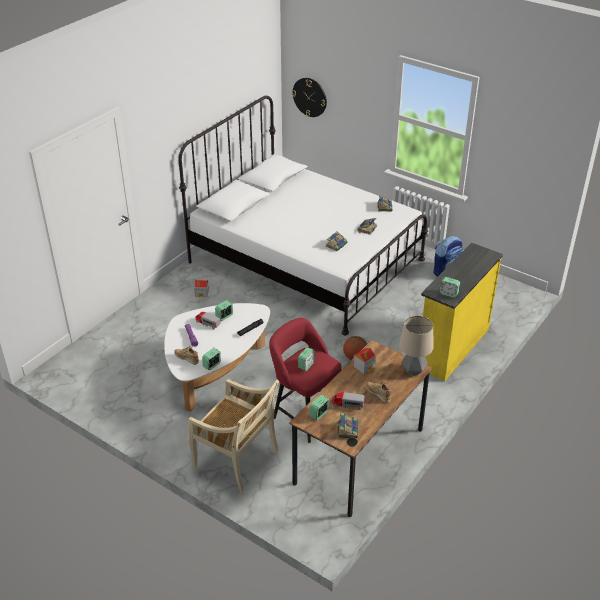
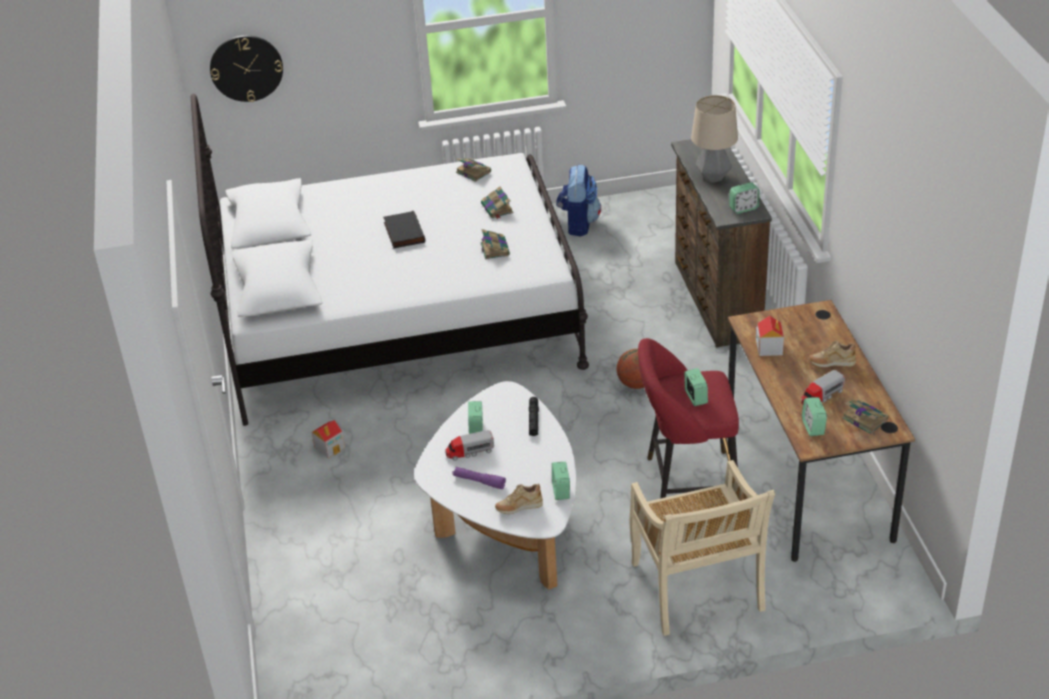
camera: 45 degrees left, 0 degrees up
beige chair [188,379,279,493] -> beige chair turned 90 degrees clockwise [629,460,775,636]
table lamp [399,316,434,376] -> table lamp moved to [691,95,738,183]
yellow dresser [421,243,503,381] -> brown dresser [671,139,772,348]
none -> black book [383,211,425,248]

